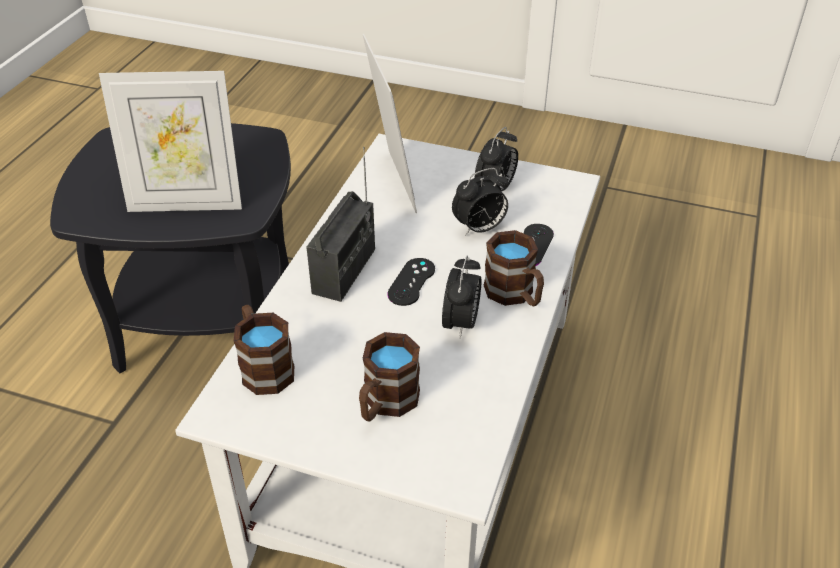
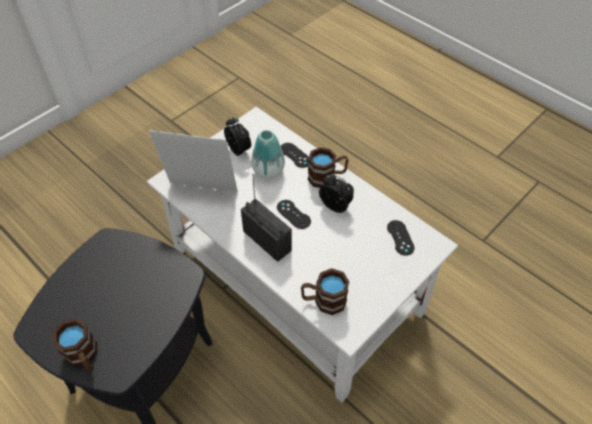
camera: 65 degrees left, 10 degrees up
picture frame [99,71,242,212] -> none
brown mug [359,332,420,422] -> brown mug moved to [53,319,97,371]
alarm clock [452,168,508,236] -> vase [251,130,285,178]
none -> black game controller [387,220,415,256]

